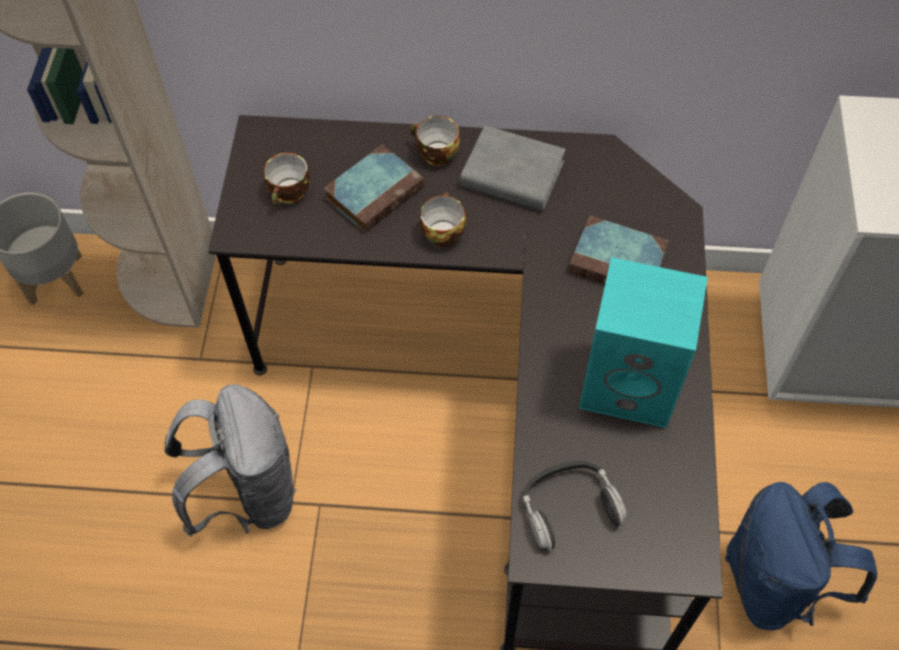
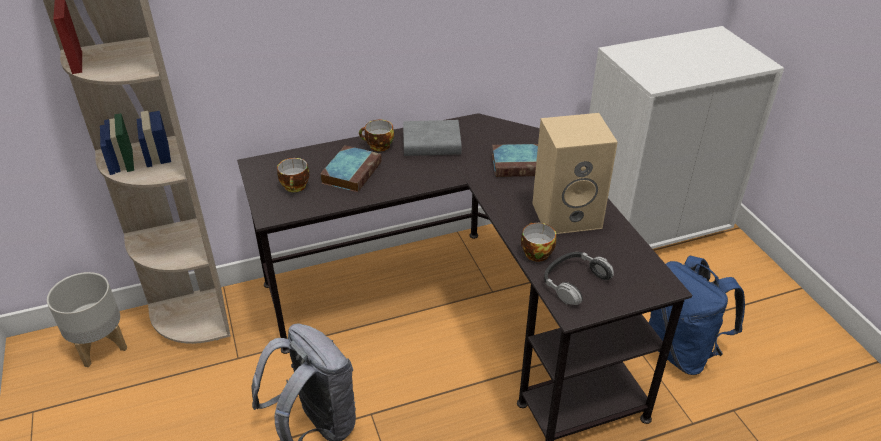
camera: 25 degrees left, 20 degrees down
cup [419,193,466,247] -> cup moved to [521,223,556,262]
turquoise speaker [579,257,708,428] -> beige speaker [532,113,618,234]

